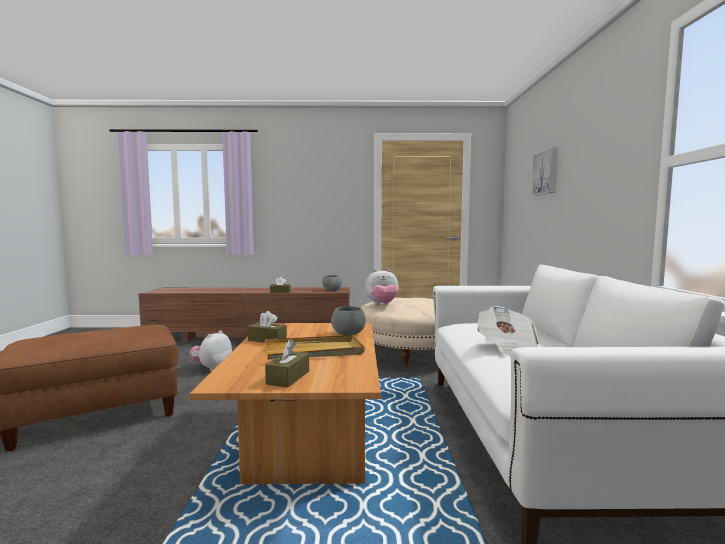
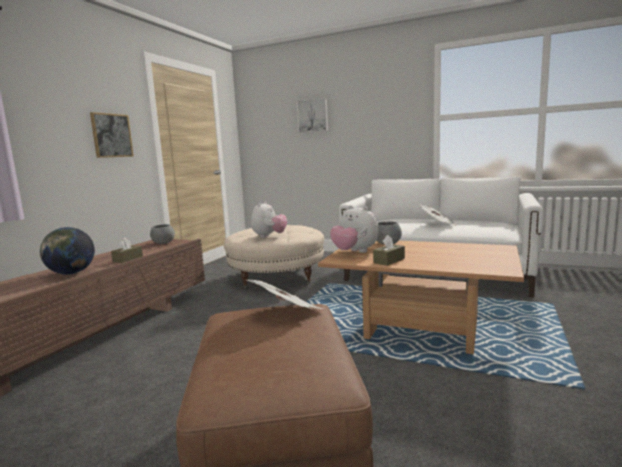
camera: 65 degrees left, 5 degrees up
plush toy [190,330,232,372] -> plush toy moved to [330,205,379,253]
beige tray [265,335,364,360] -> none
brown tissue box [265,340,309,388] -> none
none -> globe [40,227,95,275]
none -> picture [90,112,134,158]
none -> newspaper [248,280,324,309]

